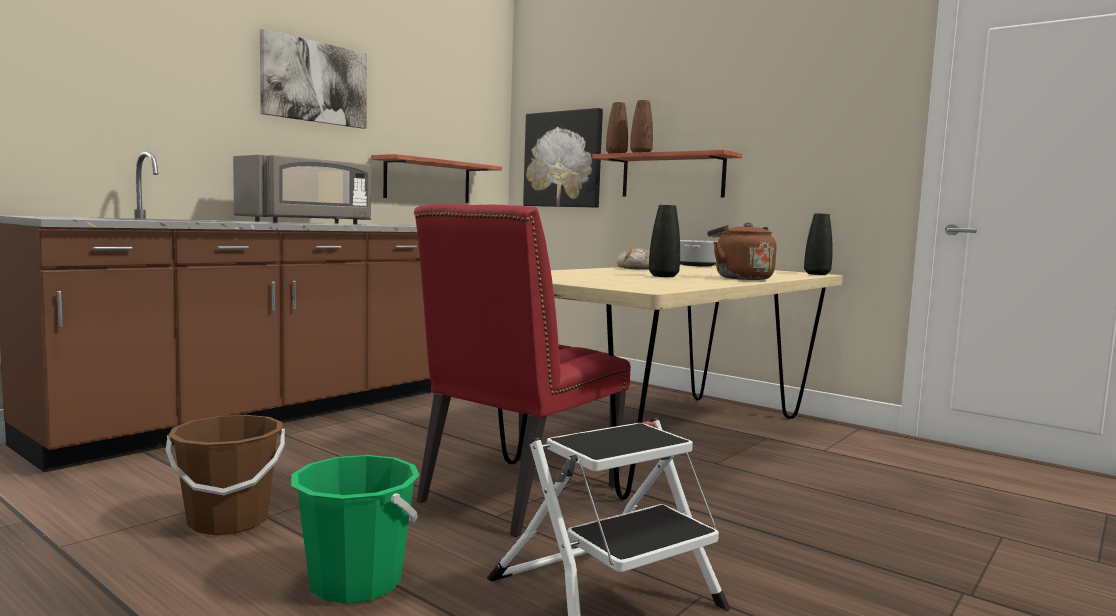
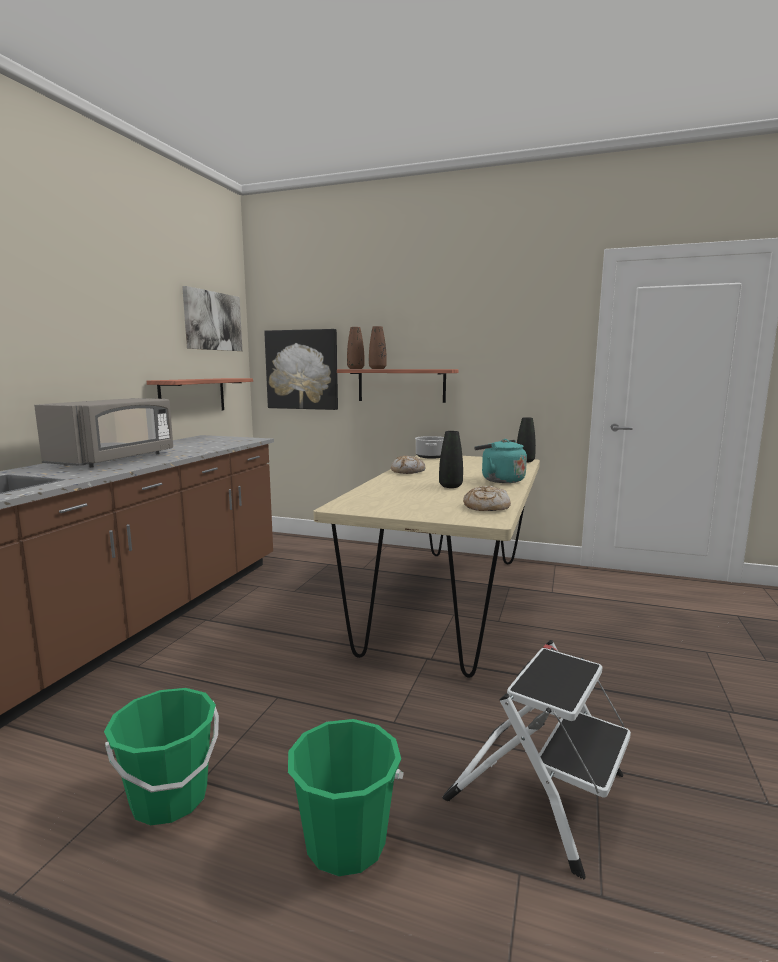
camera: 20 degrees left, 5 degrees up
brown bucket [166,415,285,535] -> green bucket [104,688,219,825]
picture [260,29,367,129] -> picture moved to [182,286,242,351]
red chair [414,204,631,537] -> none
brown kettle [707,222,777,280] -> turquoise kettle [474,439,527,483]
none -> bread [463,486,511,511]

